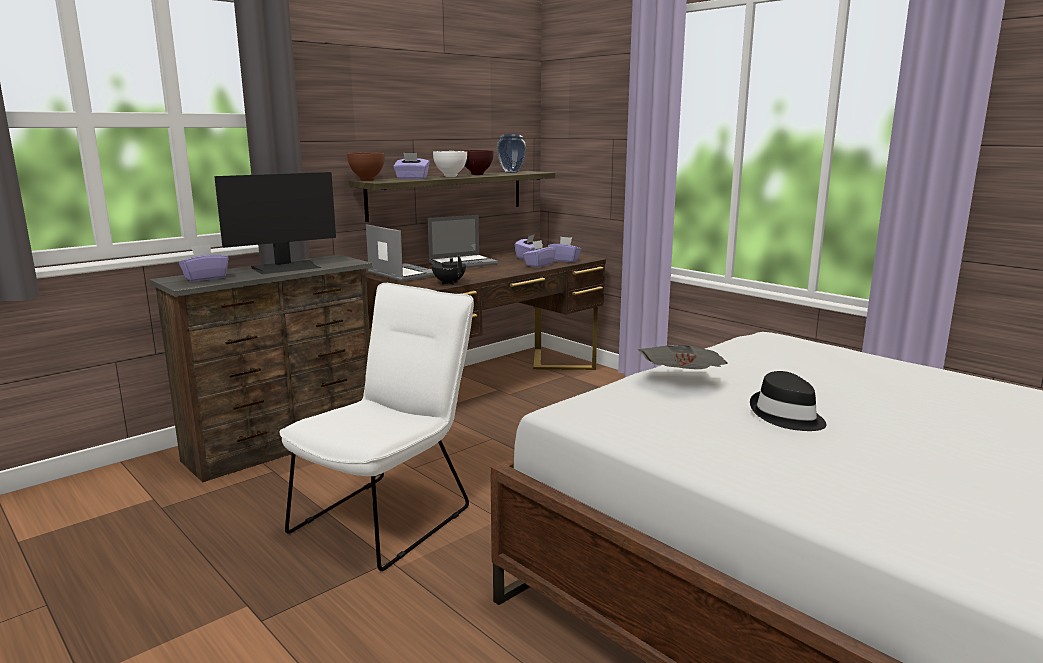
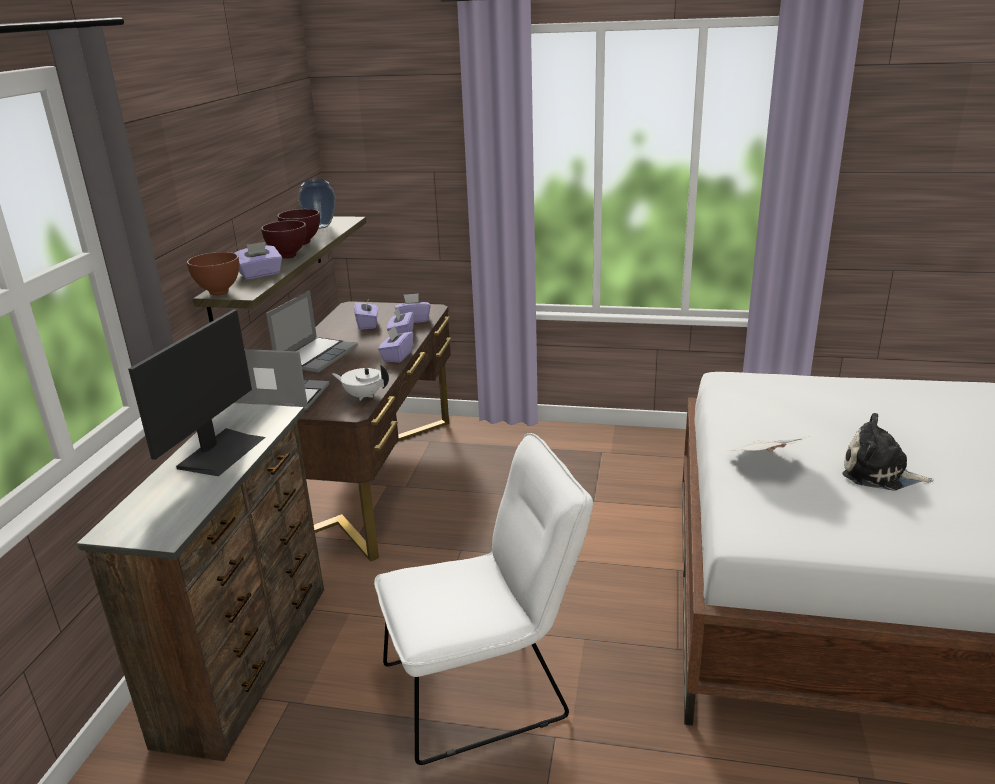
camera: 35 degrees left, 10 degrees up
purple tissue box [179,245,228,282] -> purple tissue box moved to [378,326,413,363]
white chair [279,283,474,571] -> white chair turned 75 degrees clockwise [374,433,593,765]
black teapot [431,255,466,285] -> white teapot [332,365,389,401]
white bowl [433,151,467,177] -> brown bowl [261,220,306,259]
black hat [750,371,827,431] -> plush toy [842,413,934,491]

